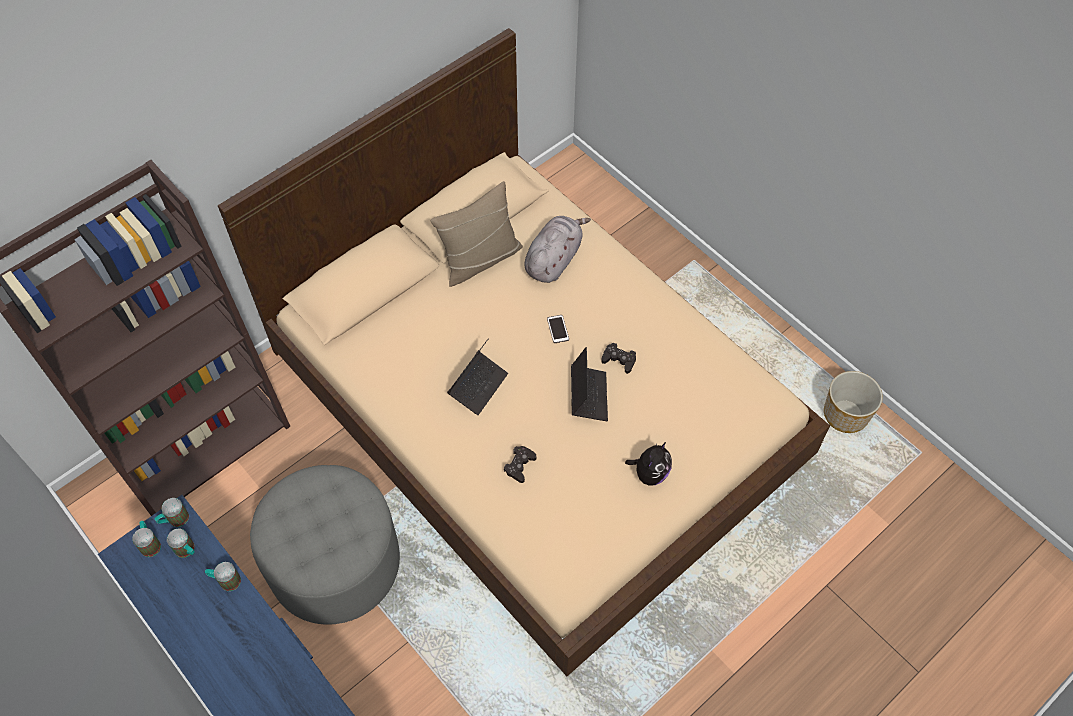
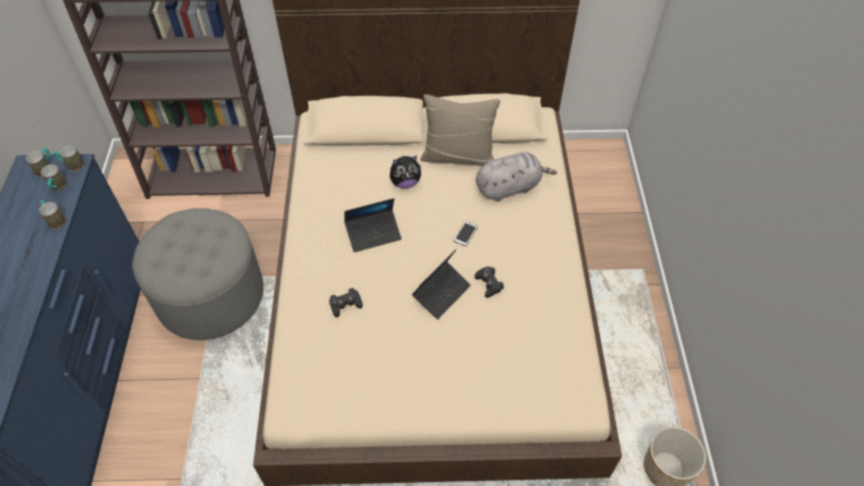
camera: 40 degrees right, 5 degrees down
plush toy [625,442,672,486] -> plush toy moved to [390,155,421,188]

